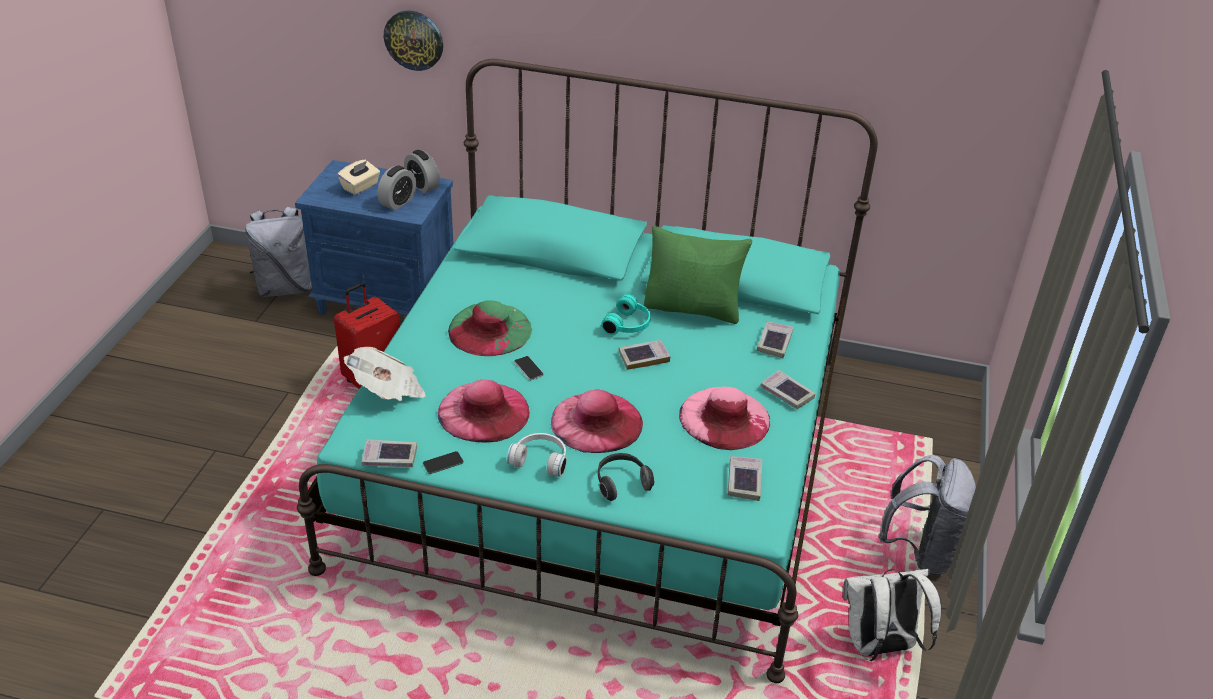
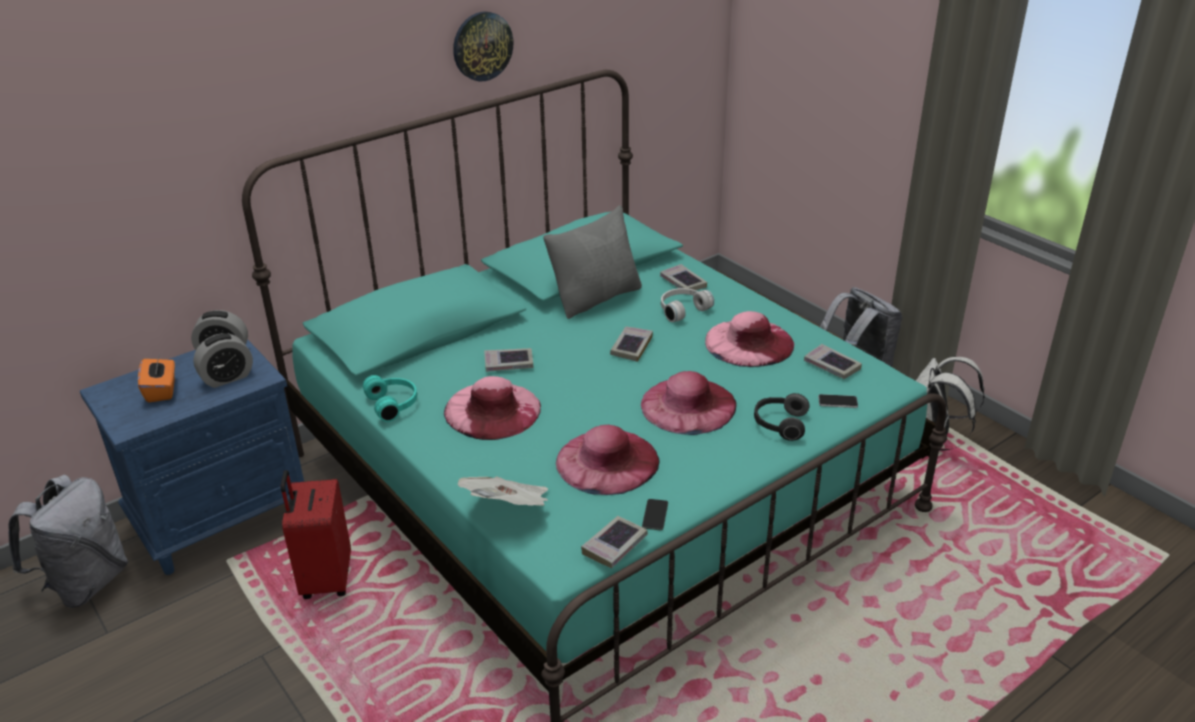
camera: 50 degrees left, 5 degrees down
beige tissue box [338,160,380,195] -> orange tissue box [138,354,175,403]
alarm clock [377,166,416,210] -> alarm clock turned 75 degrees clockwise [193,333,253,388]
wall clock [384,10,443,71] -> wall clock moved to [453,12,513,81]
green hat [448,300,532,356] -> pink hat [444,376,541,440]
white headphones [507,433,567,477] -> white headphones moved to [661,288,714,322]
phone [514,356,544,380] -> phone moved to [818,394,858,408]
turquoise headphones [601,294,651,335] -> turquoise headphones moved to [363,375,417,422]
green pillow [644,226,752,324] -> grey pillow [543,205,642,319]
book [760,370,815,409] -> book moved to [484,348,534,372]

